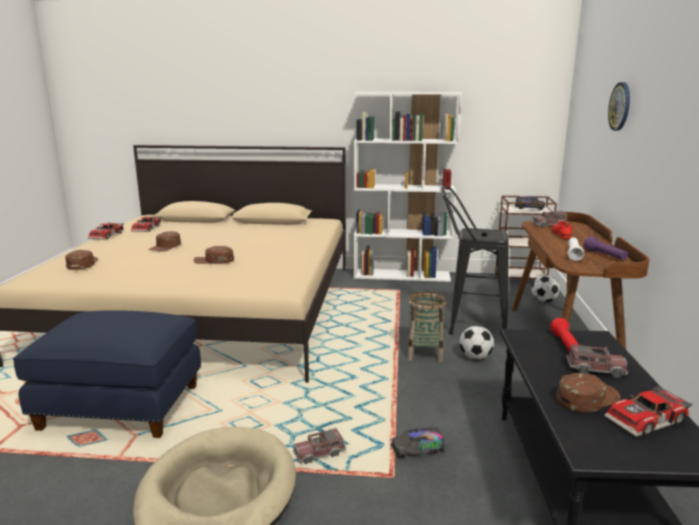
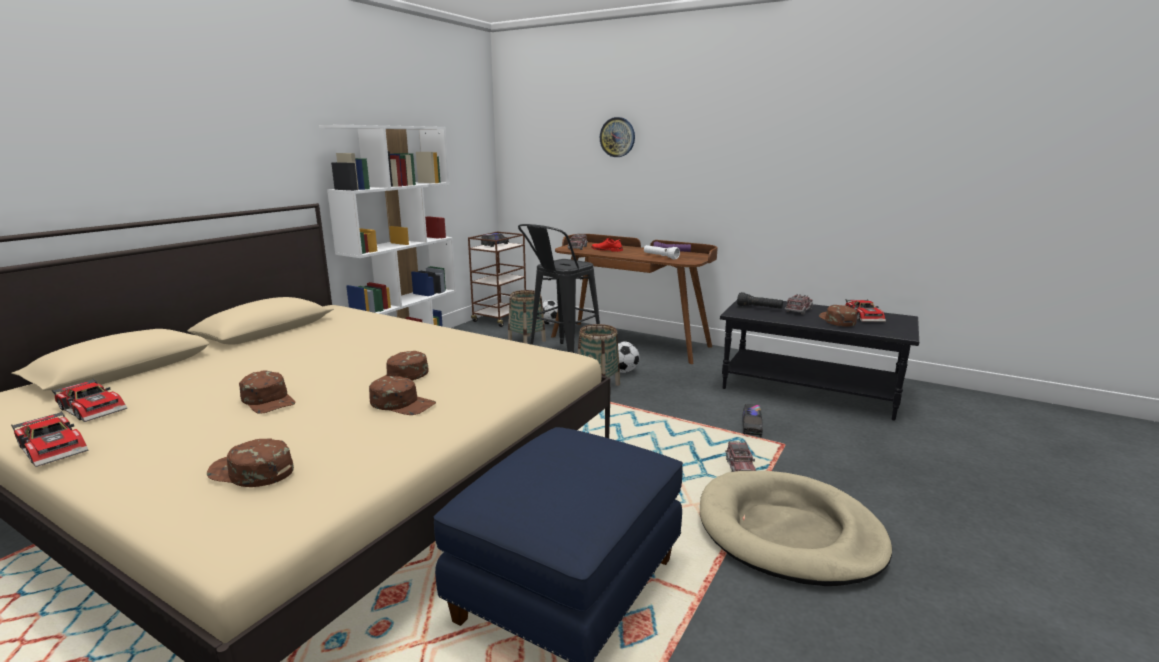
camera: 65 degrees left, 0 degrees up
red flashlight [550,318,580,351] -> black flashlight [737,292,783,309]
none -> brown cap [369,376,436,415]
none -> basket [508,290,546,344]

